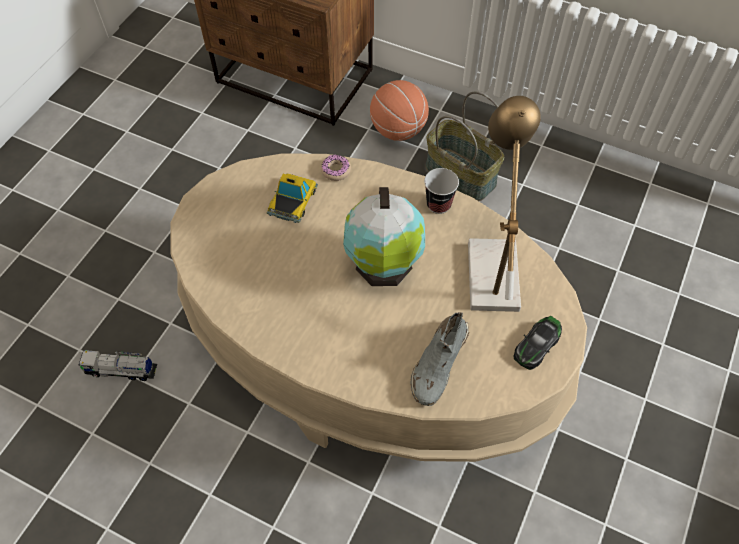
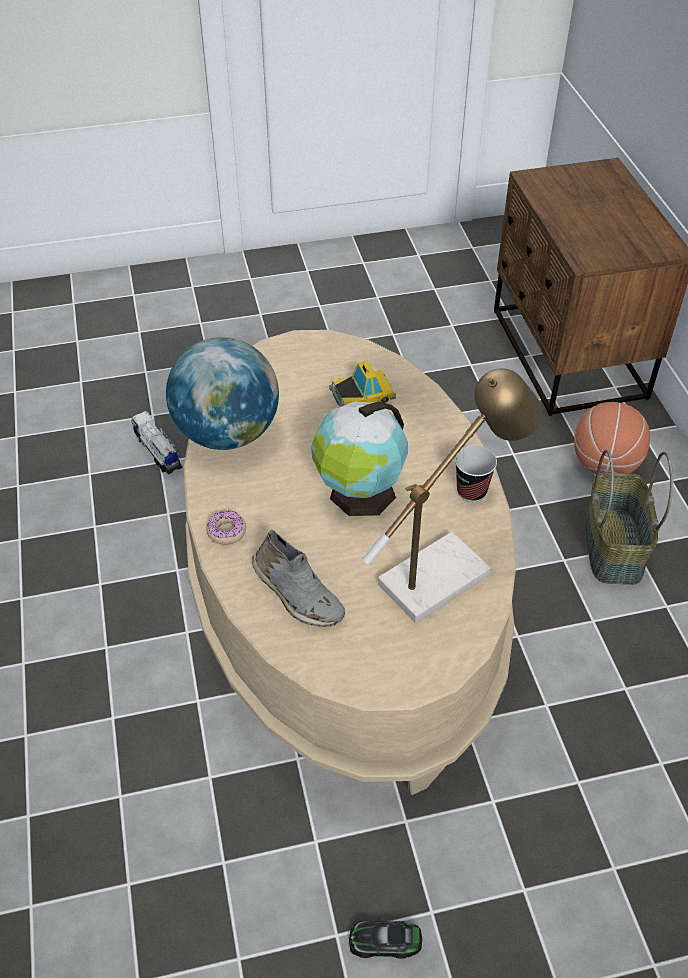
camera: 50 degrees right, 10 degrees down
donut [321,155,351,181] -> donut moved to [207,511,246,545]
grey shoe [411,312,469,406] -> grey shoe turned 120 degrees counterclockwise [252,529,345,627]
toy car [513,316,562,370] -> toy car moved to [349,918,422,959]
none -> globe [166,337,279,450]

